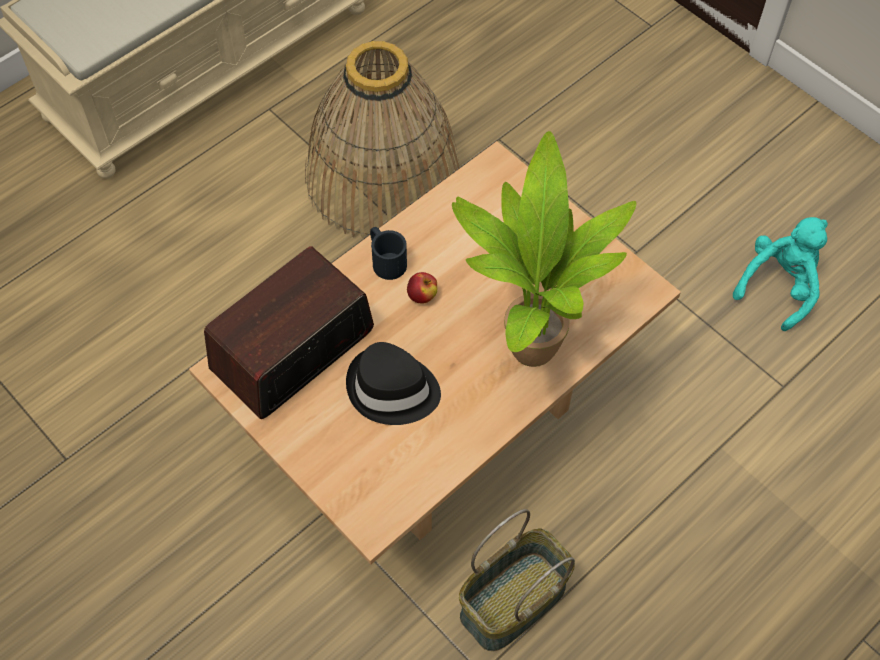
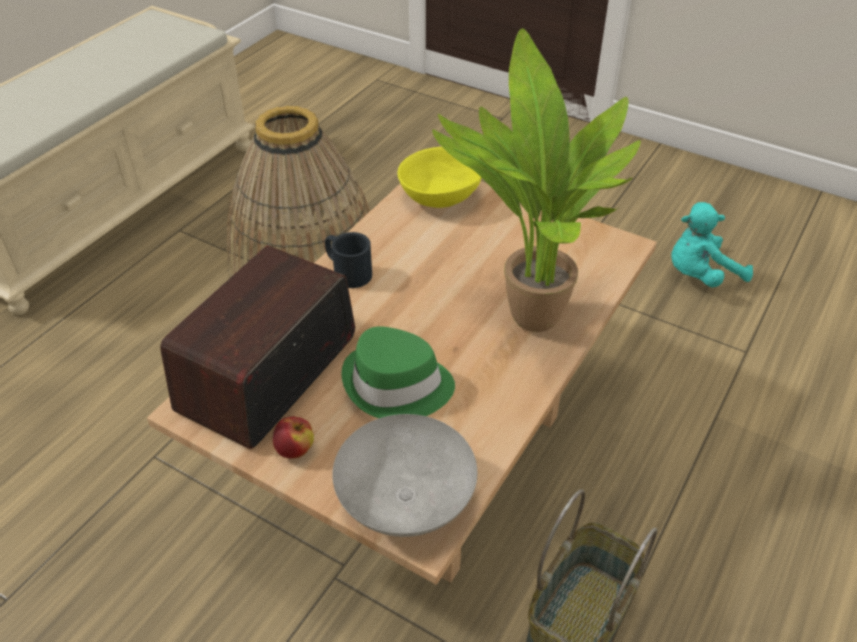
camera: 15 degrees left, 15 degrees down
black hat [346,342,441,425] -> green hat [341,326,455,418]
apple [407,272,437,303] -> apple moved to [273,417,314,459]
turquoise plush toy [733,217,828,331] -> turquoise plush toy turned 135 degrees counterclockwise [671,202,753,288]
none -> grey bowl [332,414,477,537]
none -> yellow bowl [397,147,481,208]

